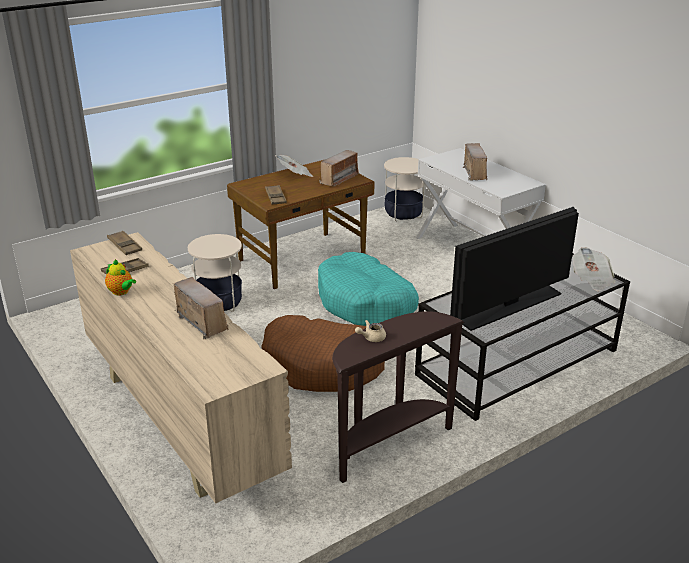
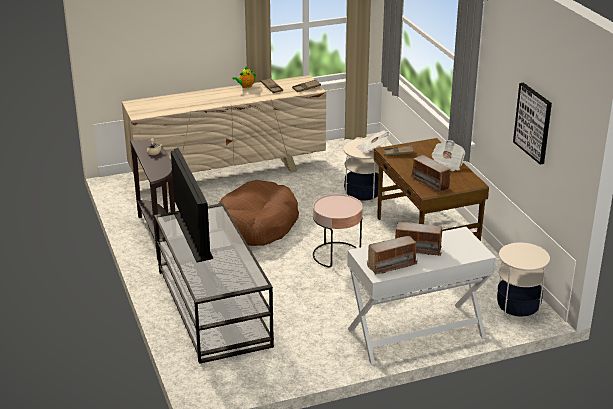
camera: 105 degrees right, 0 degrees up
radio [172,277,229,339] -> radio moved to [367,236,418,274]
turquoise dog bed [318,252,419,326] -> pink side table [313,194,363,267]
newspaper [572,247,615,292] -> newspaper moved to [357,130,390,153]
none -> picture [513,83,552,165]

